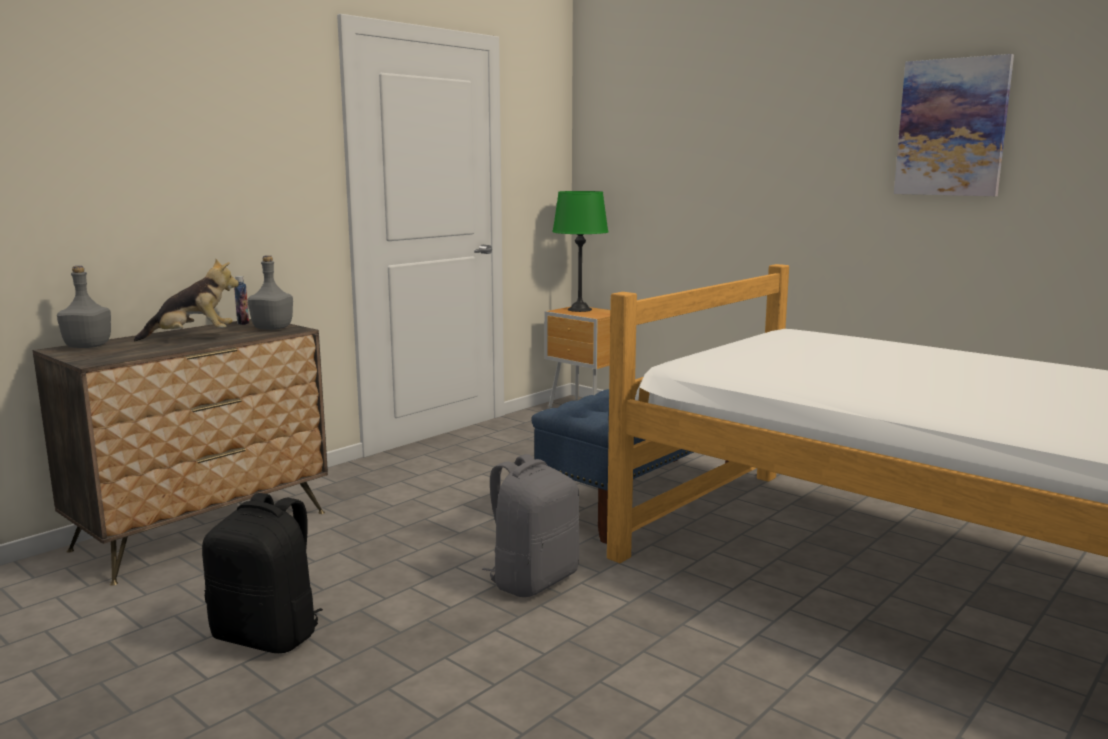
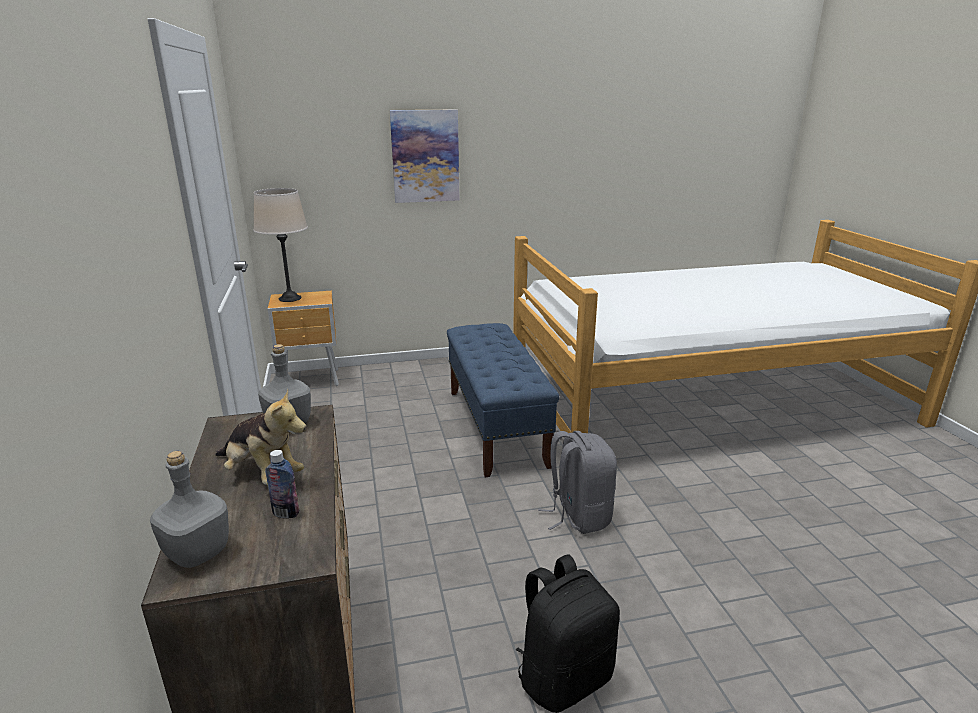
camera: 55 degrees left, 10 degrees up
plush toy [134,259,239,341] -> plush toy turned 105 degrees clockwise [215,389,306,485]
bottle [234,276,249,325] -> bottle moved to [265,450,299,519]
green table lamp [552,191,608,312] -> beige table lamp [253,188,308,302]
picture [894,54,1014,196] -> picture moved to [390,110,460,203]

